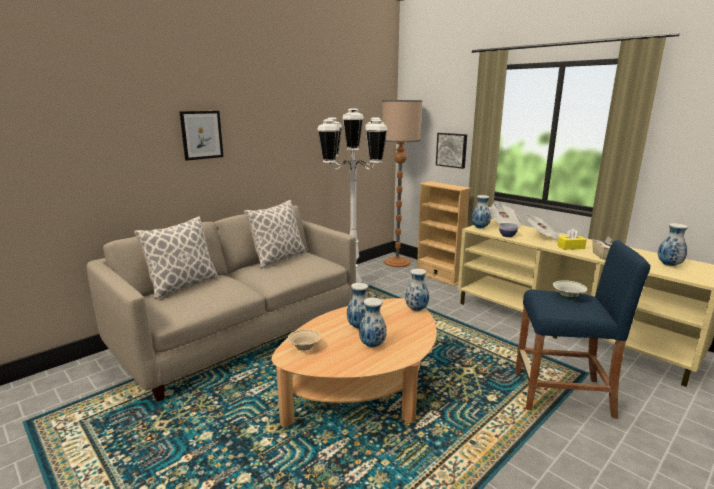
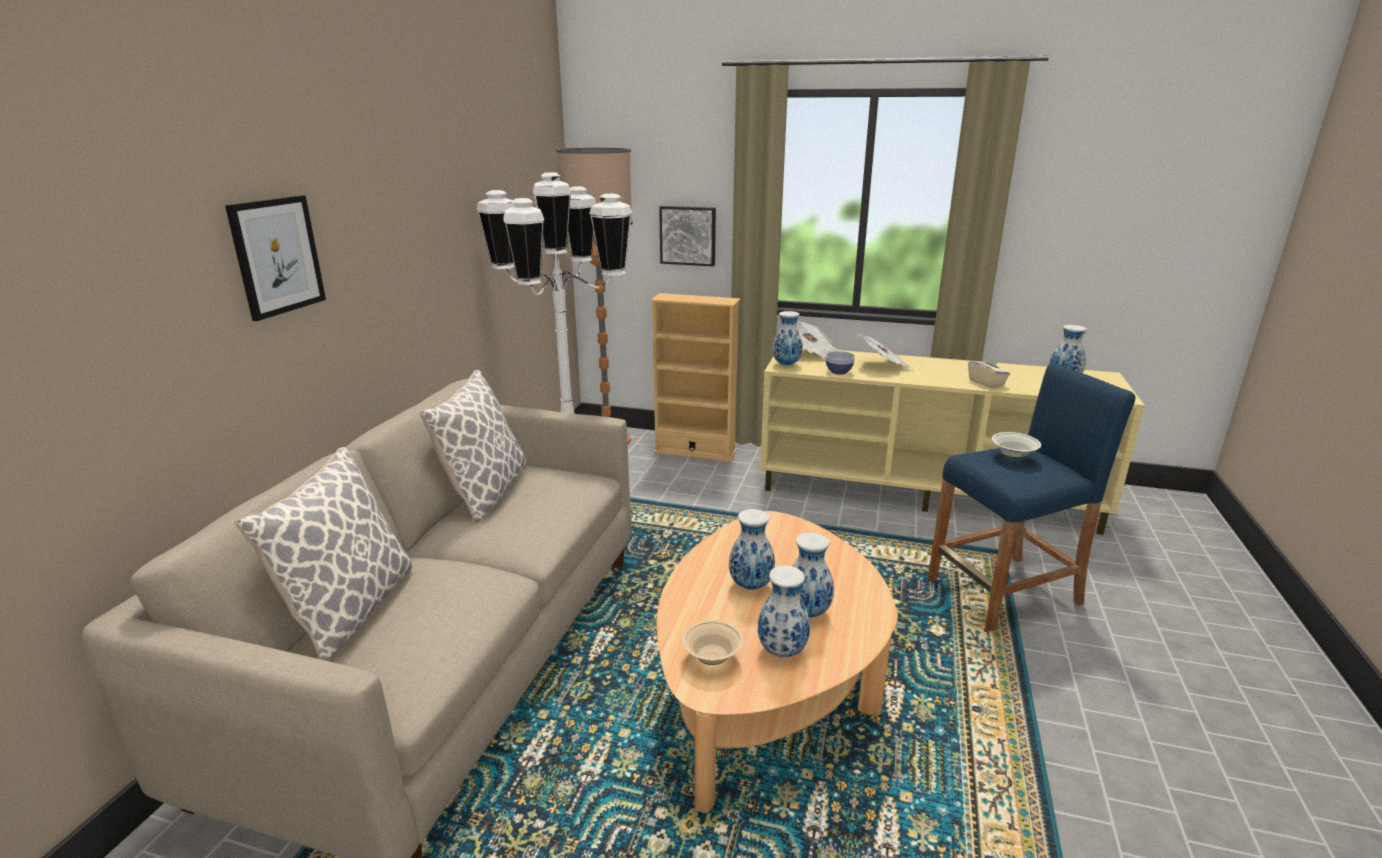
camera: 30 degrees left, 5 degrees up
vase [405,269,429,311] -> vase moved to [758,566,810,658]
yellow tissue box [557,228,587,250] -> none

